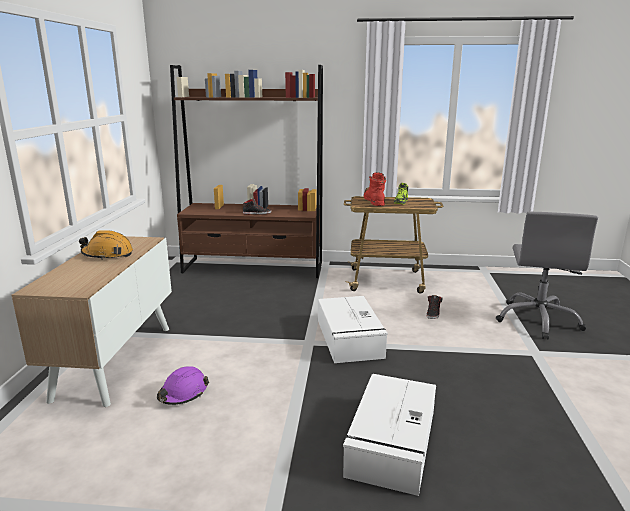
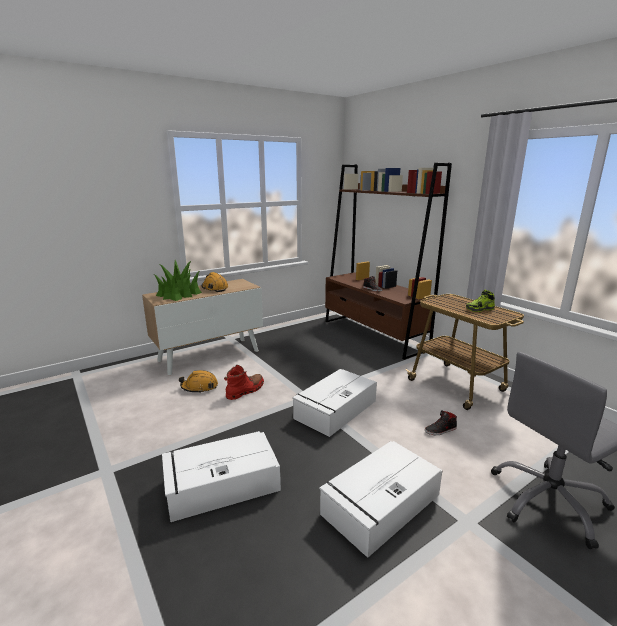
camera: 50 degrees right, 0 degrees up
purple hard hat [157,366,209,405] -> orange hard hat [179,370,218,393]
red boot [364,172,386,206] -> red boot moved to [224,365,264,400]
none -> potted plant [154,260,202,301]
none -> white storage box [319,441,442,558]

